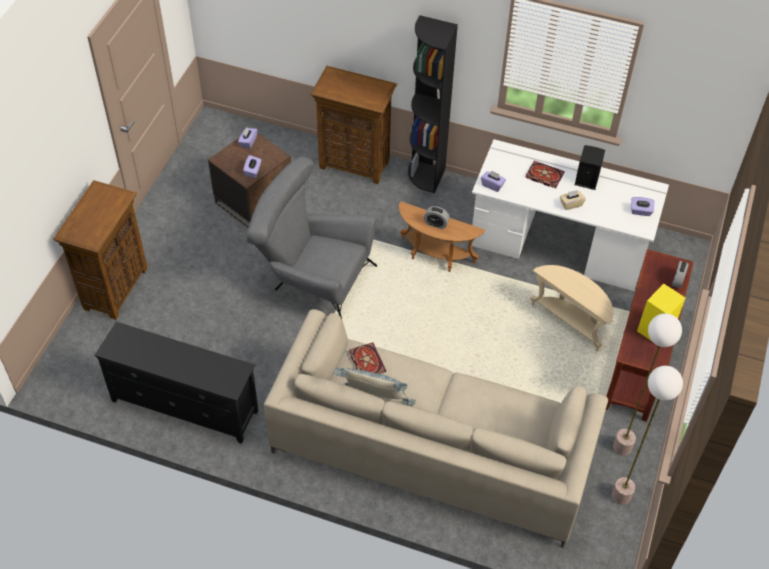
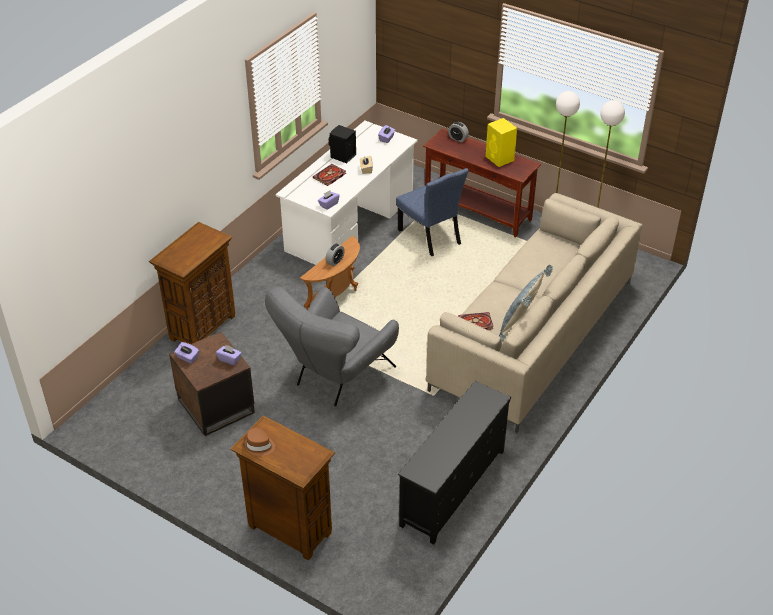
camera: 75 degrees left, 10 degrees down
black bookcase [408,15,458,193] -> none
beige side table [530,265,613,351] -> blue chair [396,168,469,256]
none -> brown hat [243,428,275,456]

